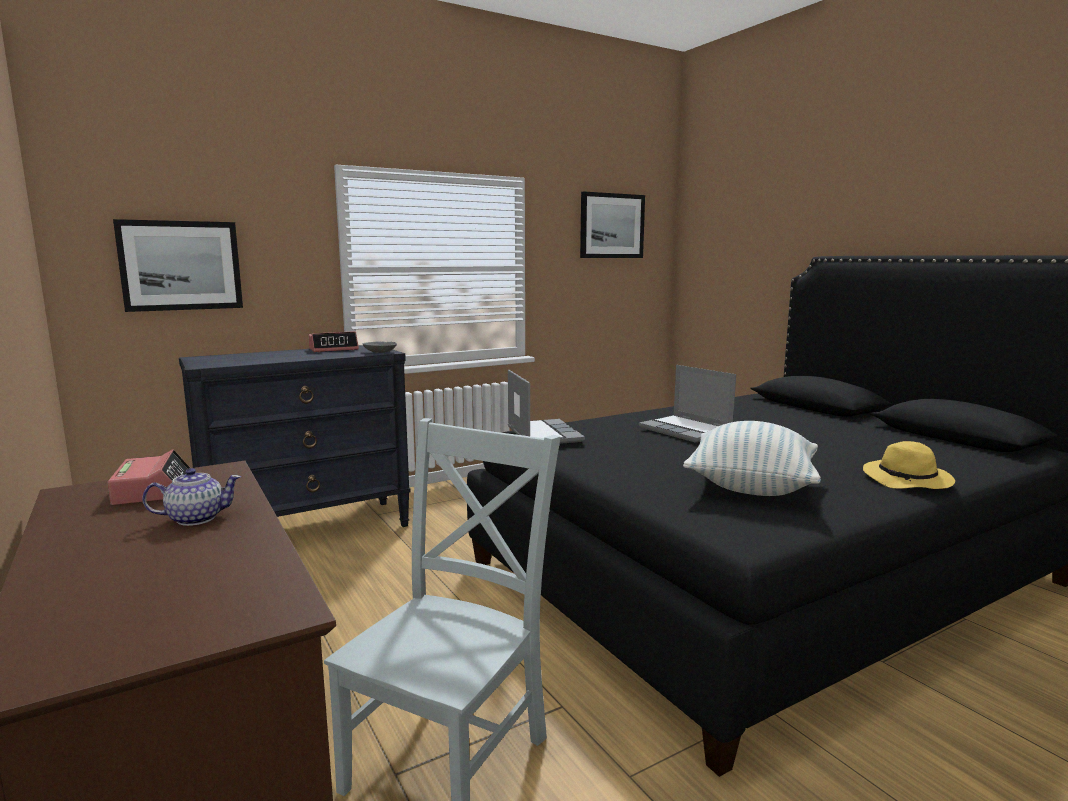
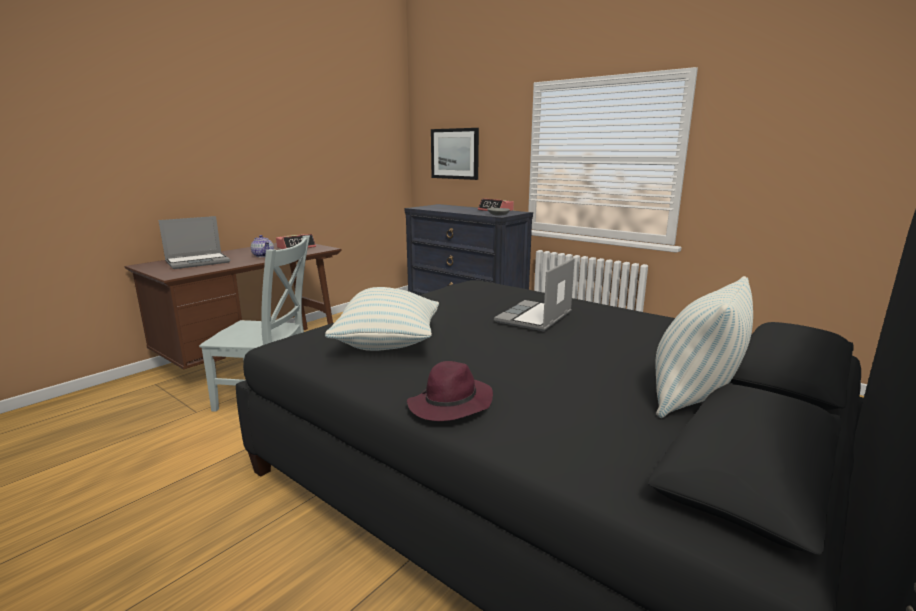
camera: 70 degrees right, 5 degrees up
laptop [508,370,585,444] -> laptop moved to [158,216,230,269]
picture [580,191,645,258] -> none
yellow hat [863,441,955,489] -> purple hat [407,361,493,421]
none -> pillow [656,276,753,418]

